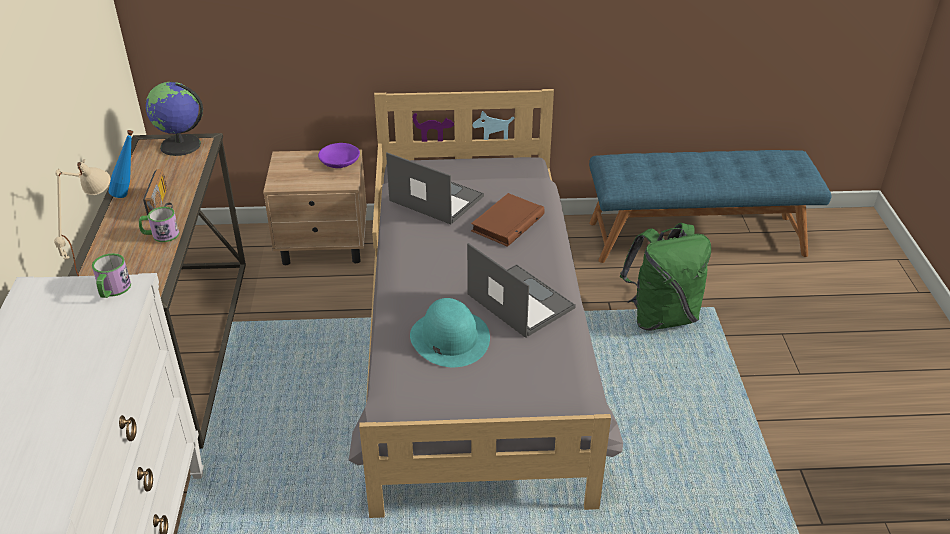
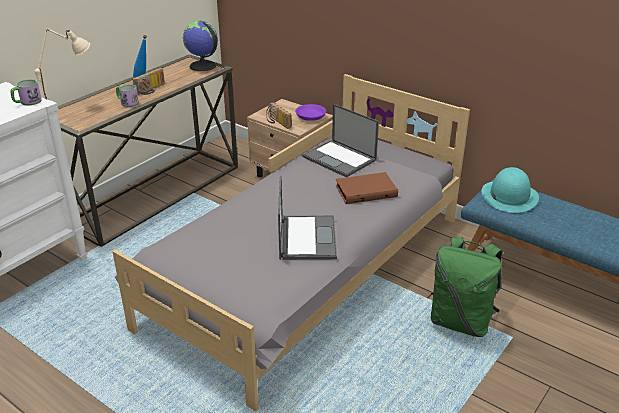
camera: 40 degrees right, 5 degrees down
laptop [386,152,484,224] -> laptop turned 150 degrees clockwise [303,104,379,177]
turquoise hat [410,298,490,367] -> turquoise hat moved to [482,167,539,213]
none -> radio [266,102,292,129]

